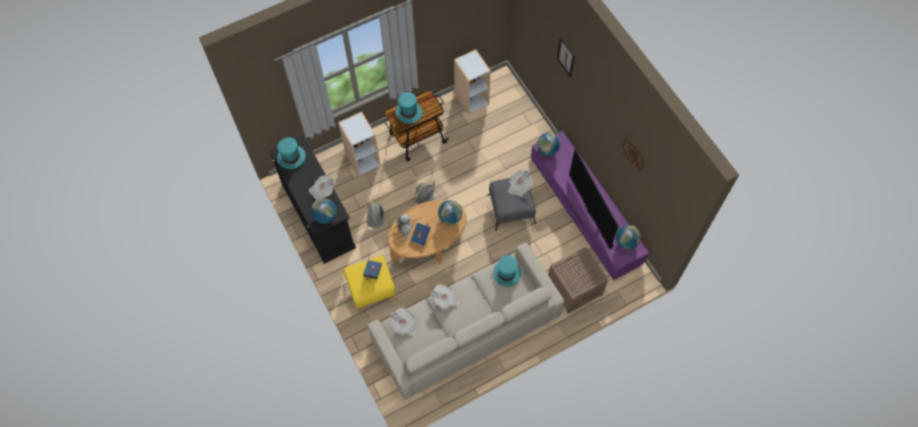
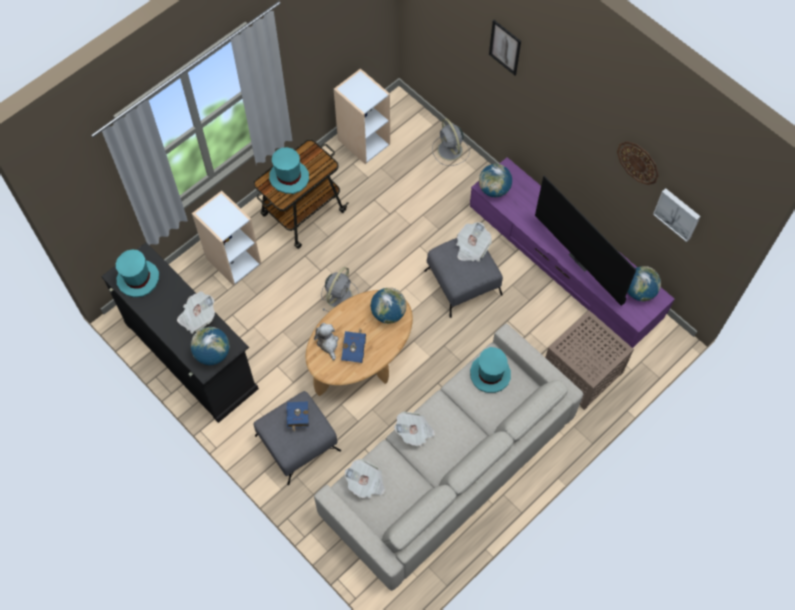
camera: 15 degrees left, 0 degrees up
yellow ottoman [344,256,398,315] -> grey ottoman [253,391,341,485]
grey fan [362,198,390,232] -> grey fan moved to [432,119,470,166]
none -> picture [653,188,701,242]

